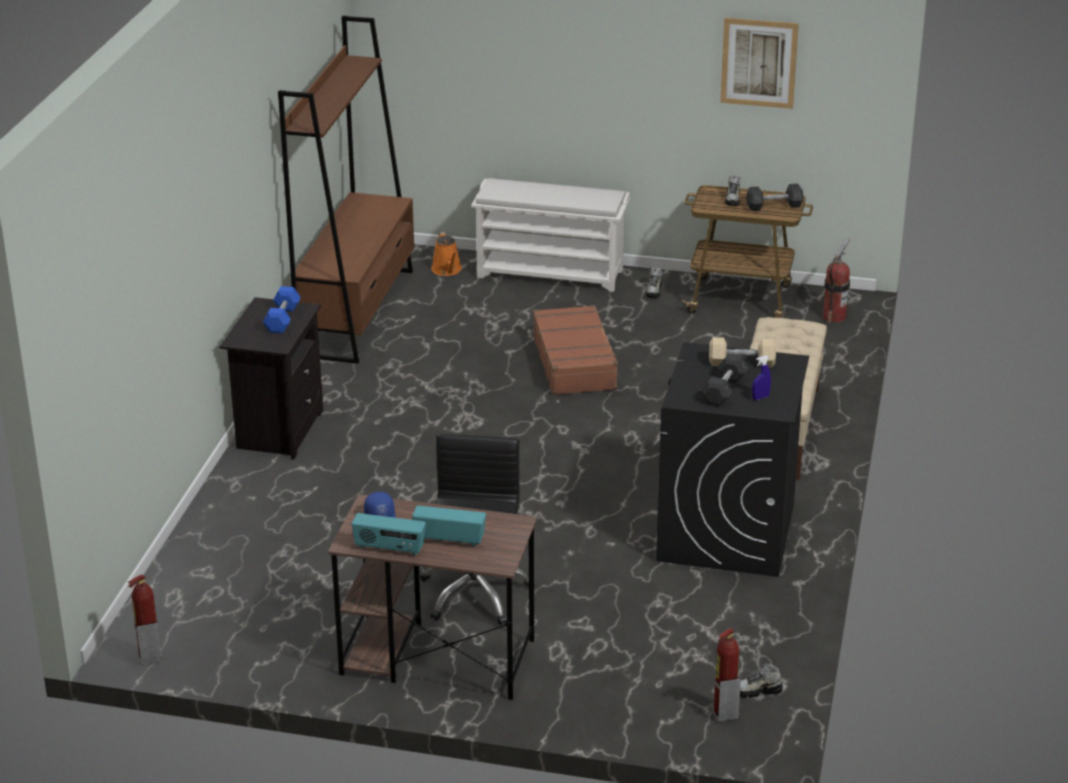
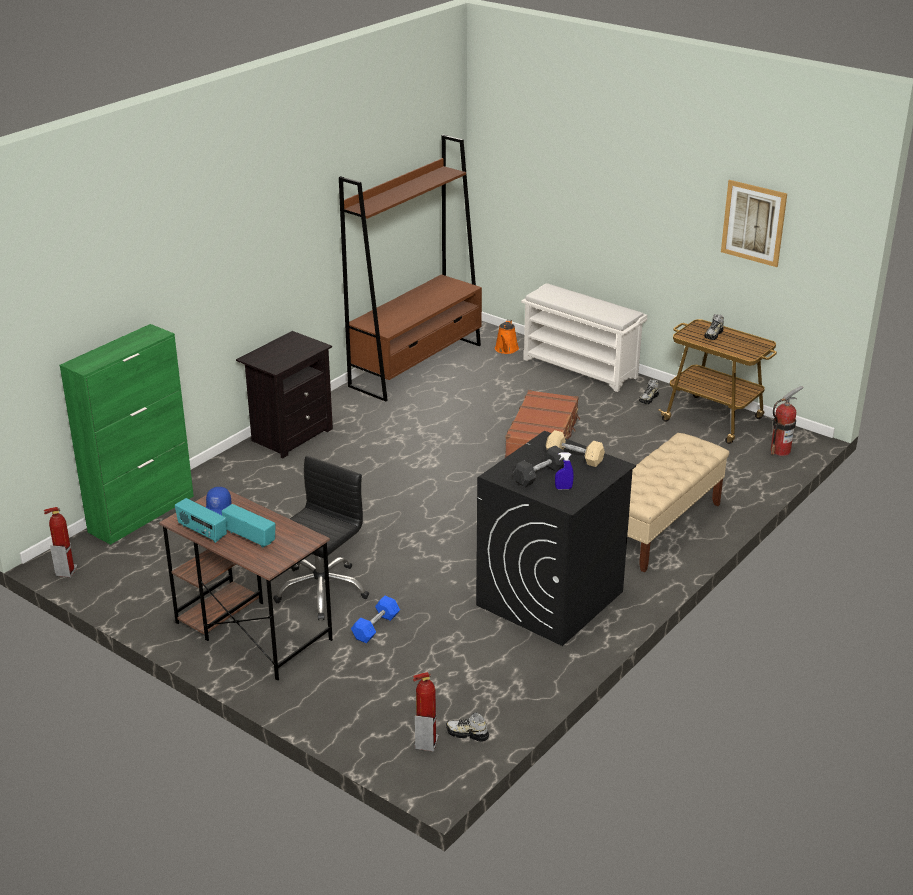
camera: 25 degrees right, 0 degrees up
blue dumbbell [263,286,301,333] -> blue dumbbell moved to [351,596,400,643]
grey dumbbell [746,184,803,211] -> none
none -> green cabinet [60,324,194,545]

